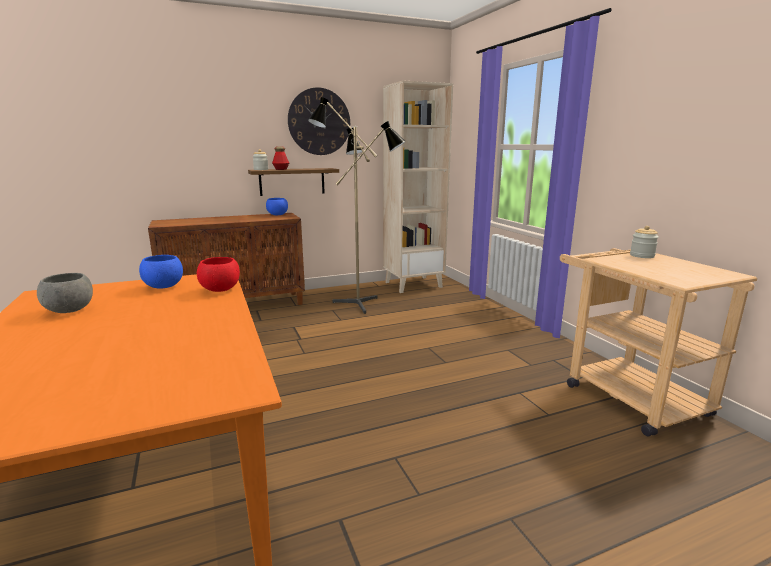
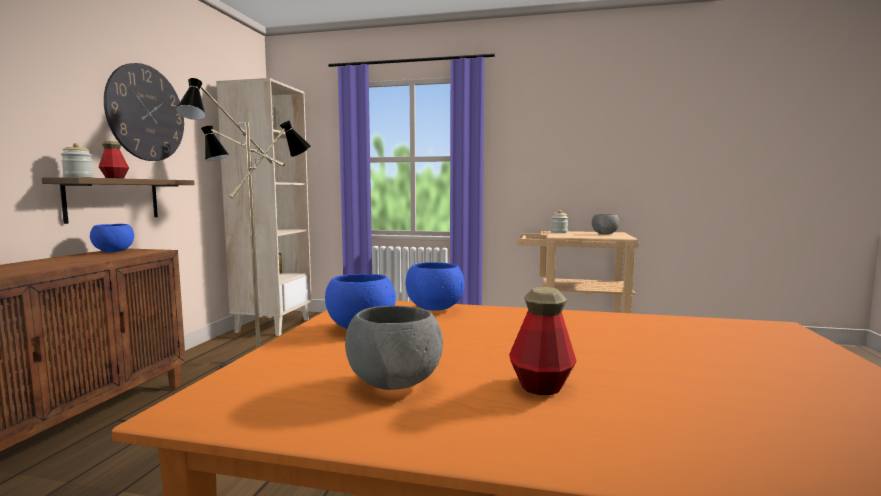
camera: 55 degrees left, 10 degrees down
red bowl [197,257,240,292] -> blue bowl [406,262,464,311]
none -> bottle [509,287,577,395]
none -> grey bowl [592,214,619,234]

